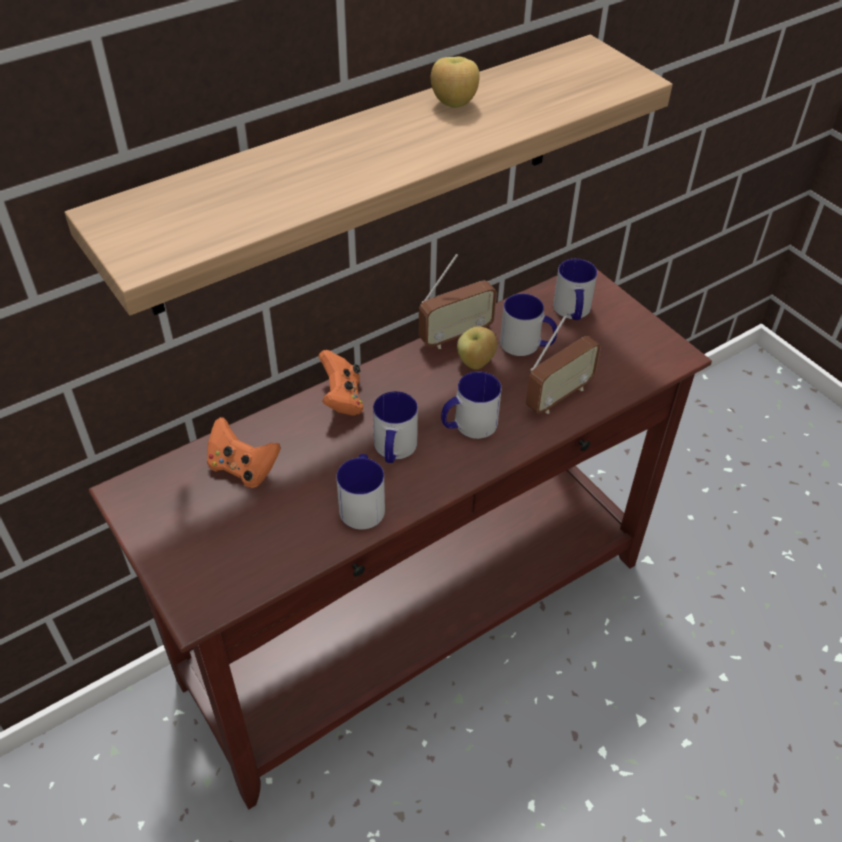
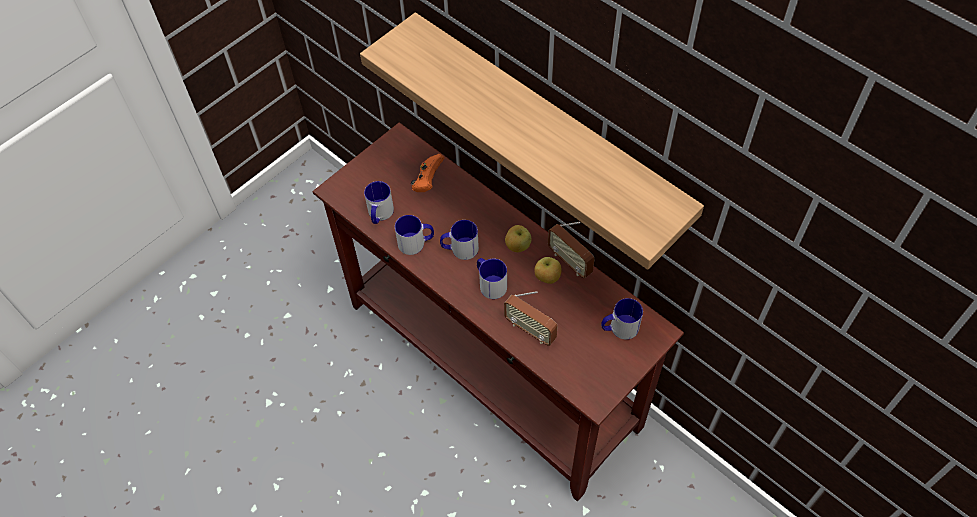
camera: 80 degrees right, 10 degrees up
orange game controller [318,350,363,416] -> none
apple [430,57,480,108] -> apple moved to [505,225,531,252]
mug [500,294,557,356] -> mug moved to [364,181,394,224]

